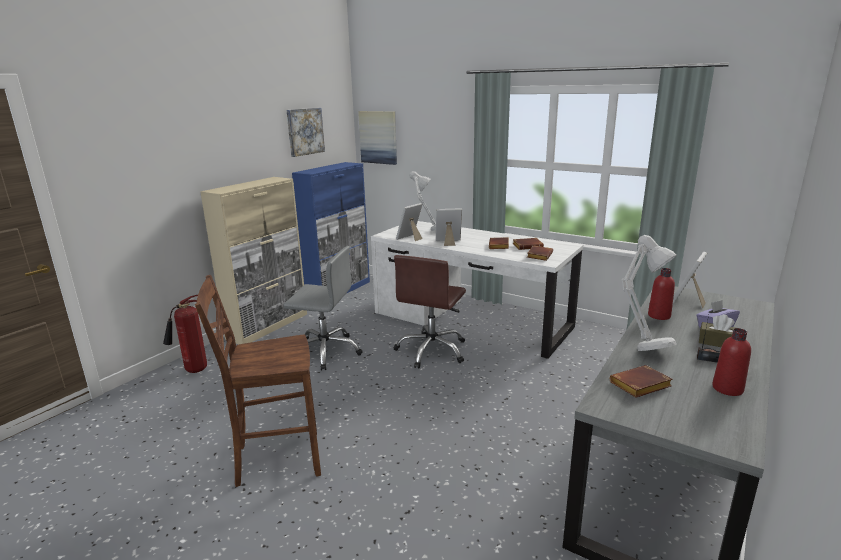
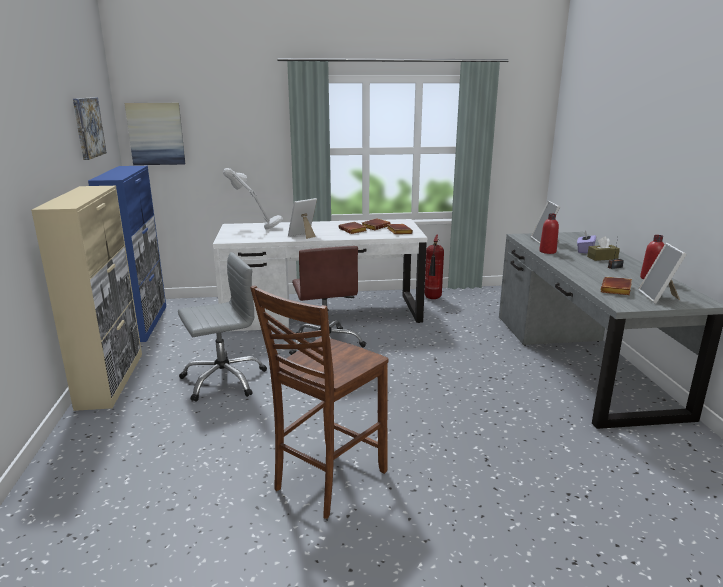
camera: 40 degrees left, 0 degrees up
fire extinguisher [163,295,207,373] -> fire extinguisher moved to [425,235,444,299]
picture frame [396,203,423,241] -> picture frame moved to [638,243,687,304]
grey table lamp [622,235,677,351] -> none

